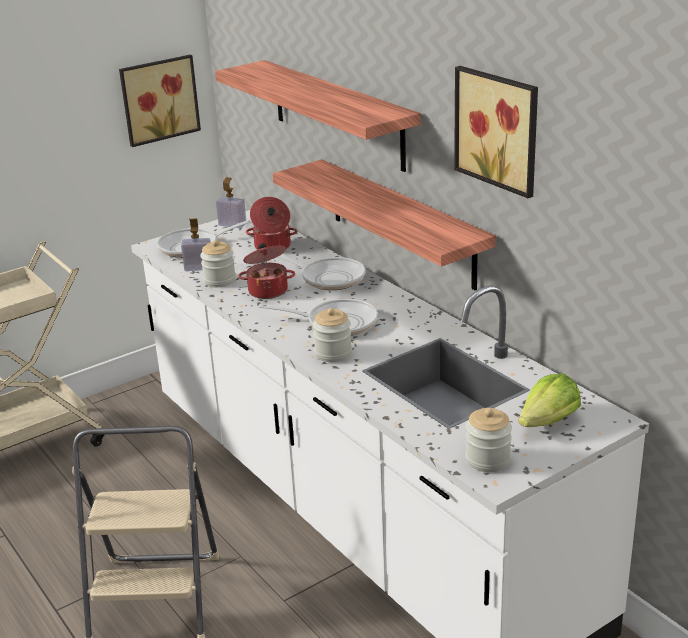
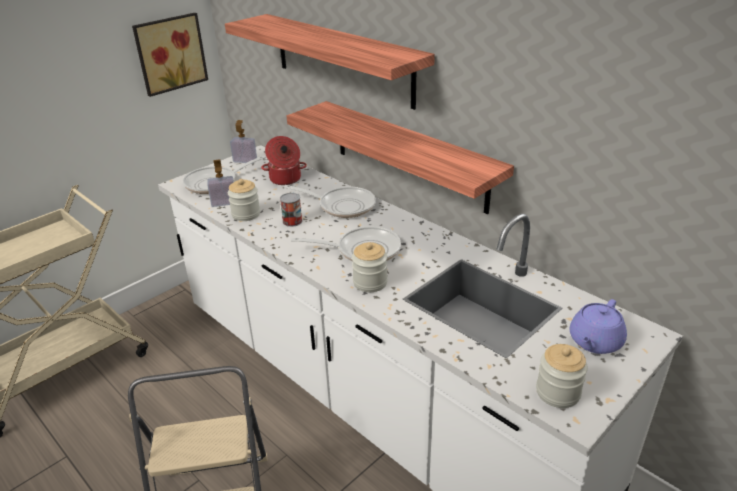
camera: 10 degrees left, 5 degrees up
cooking pot [238,243,295,299] -> can [280,193,302,227]
picture [454,66,538,198] -> none
lettuce [519,374,581,427] -> purple teapot [570,299,627,354]

